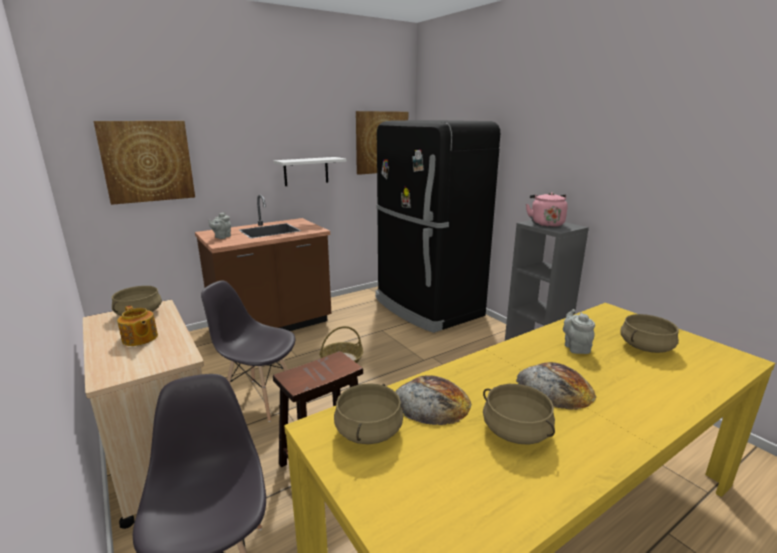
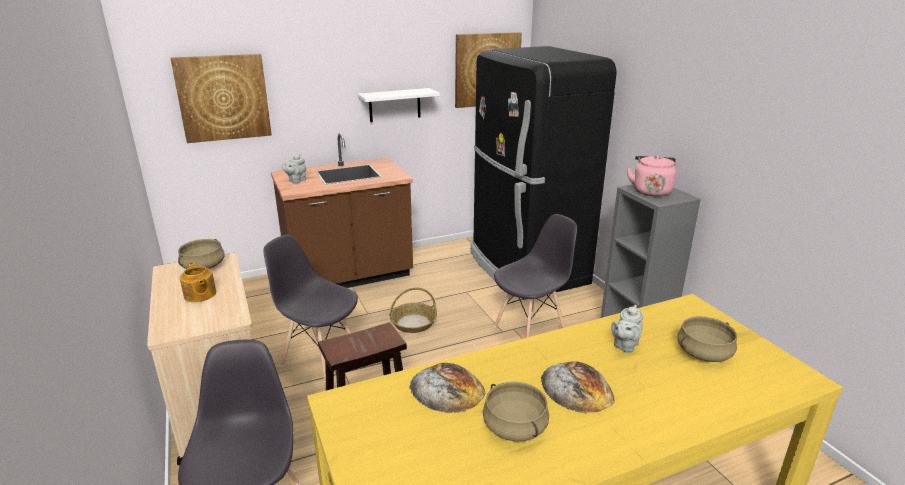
camera: 10 degrees right, 5 degrees up
beige cooking pot [334,383,403,444] -> none
grey teapot [563,309,595,354] -> grey teapot turned 150 degrees counterclockwise [611,305,643,353]
none -> grey chair [494,214,577,338]

